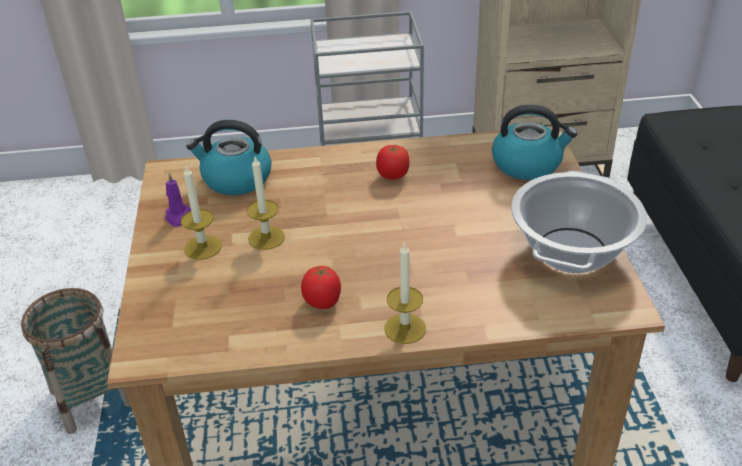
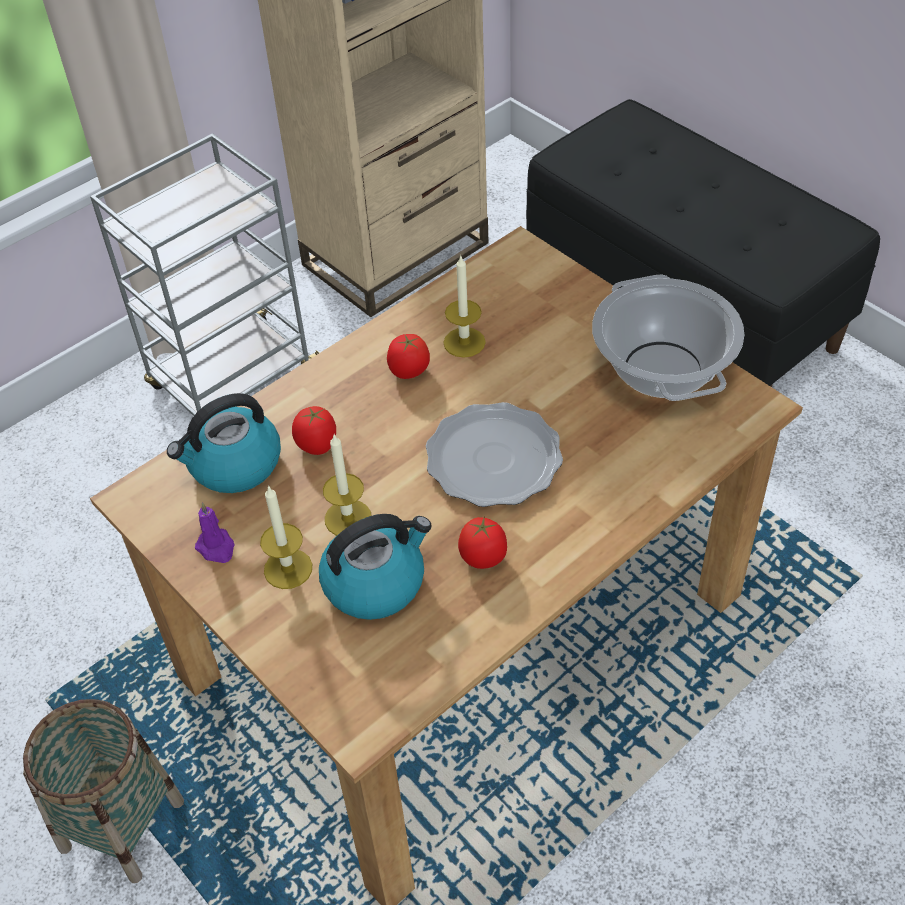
camera: 35 degrees left, 10 degrees up
candle [384,242,426,344] -> candle moved to [443,256,486,358]
kettle [492,104,577,180] -> kettle moved to [319,514,432,620]
none -> tomato [292,406,336,455]
none -> plate [426,402,563,507]

